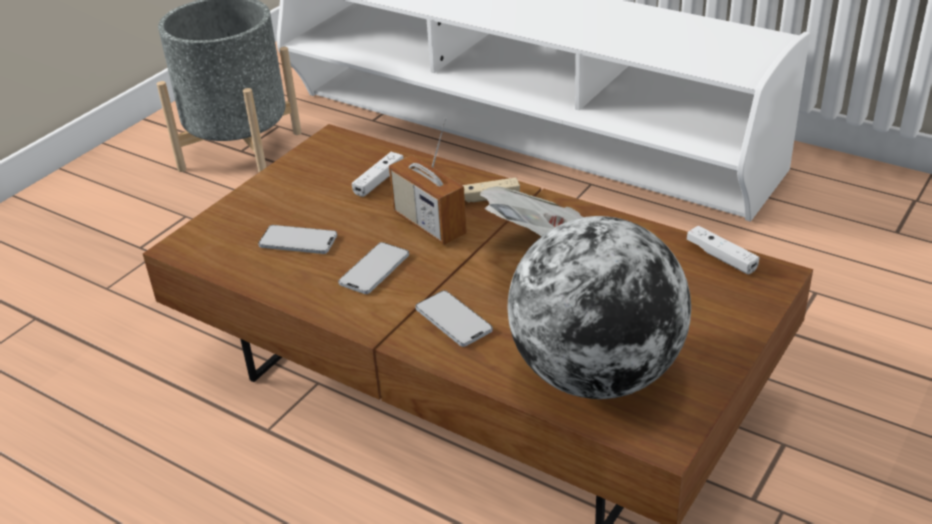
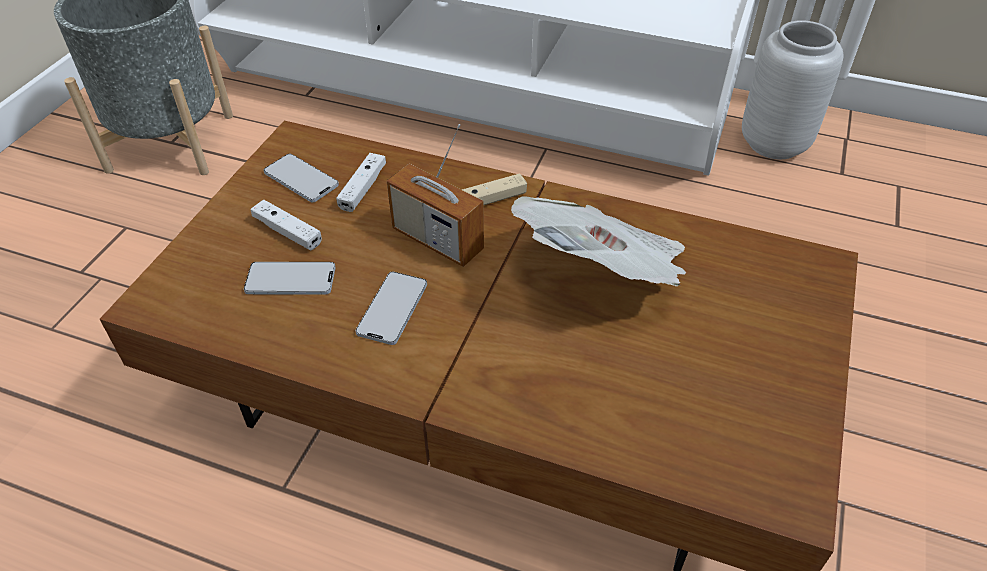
camera: 15 degrees left, 10 degrees up
phone [415,290,493,347] -> phone moved to [263,154,339,202]
globe [507,216,691,399] -> none
white game controller [687,226,760,274] -> white game controller moved to [250,200,322,250]
none -> grey vase [742,20,843,159]

